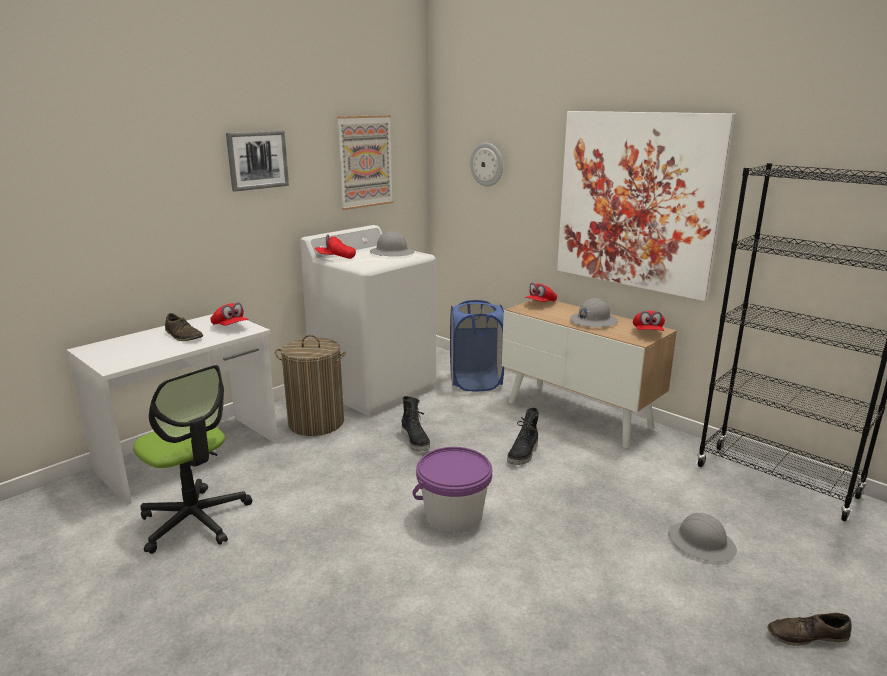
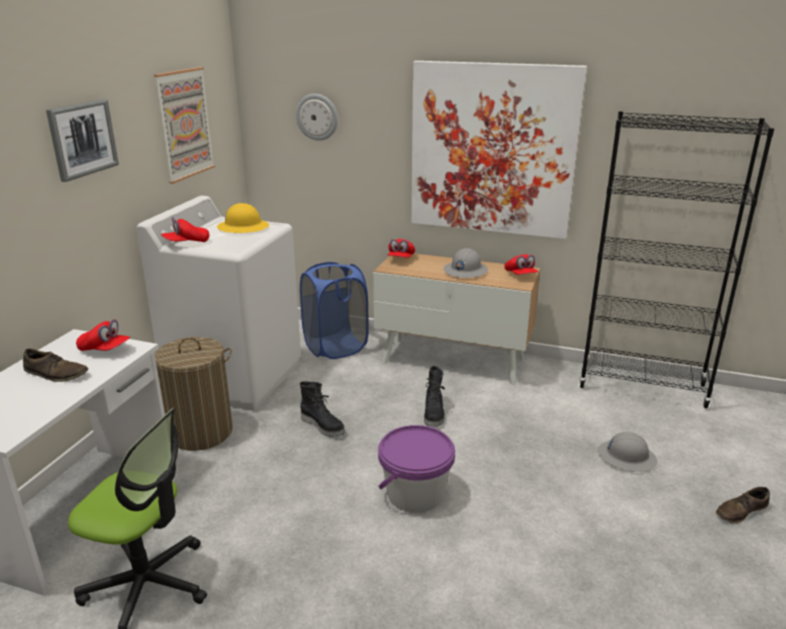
camera: 25 degrees left, 5 degrees up
grey hard hat [370,231,414,256] -> yellow hard hat [217,203,269,233]

